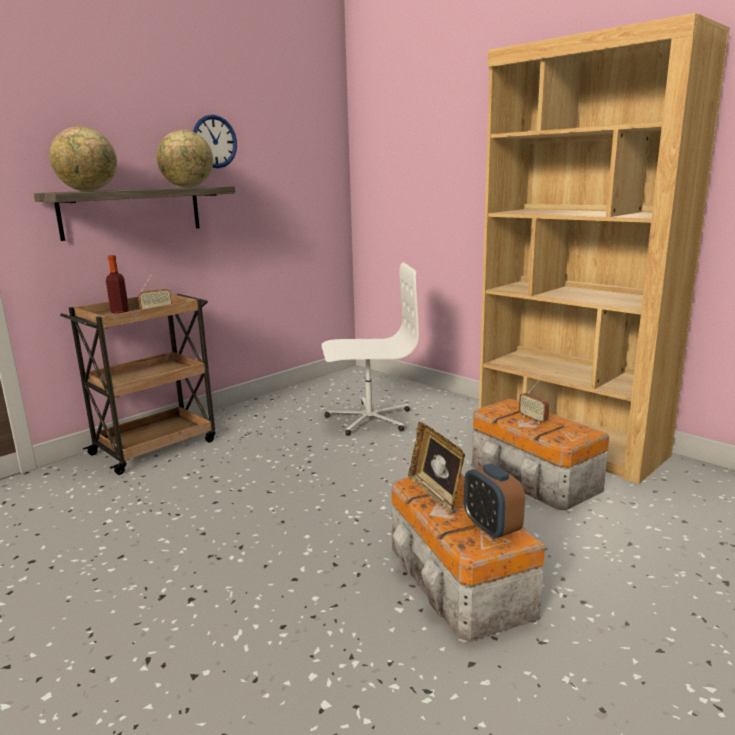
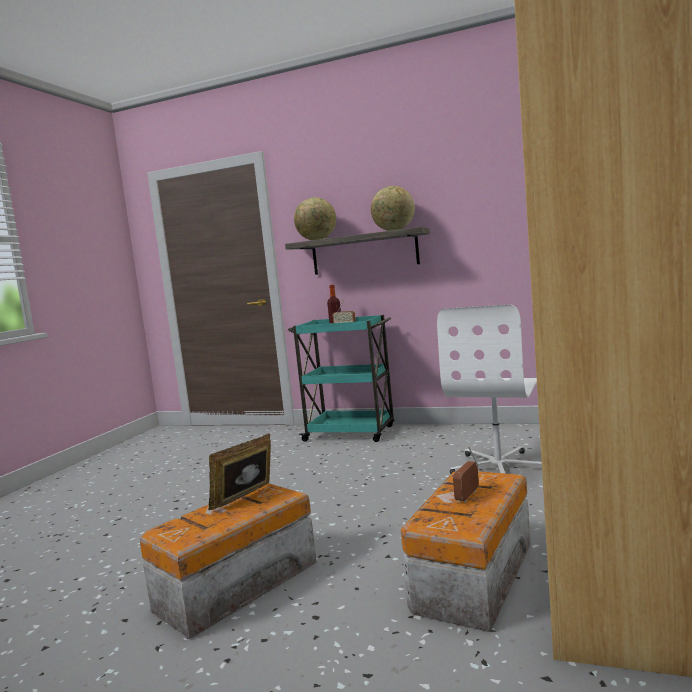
camera: 65 degrees right, 10 degrees down
brown cart [60,294,215,475] -> turquoise cart [288,315,394,442]
wall clock [193,115,237,168] -> none
white office chair [321,262,419,436] -> white office chair turned 60 degrees clockwise [437,304,542,474]
alarm clock [464,464,525,539] -> none

